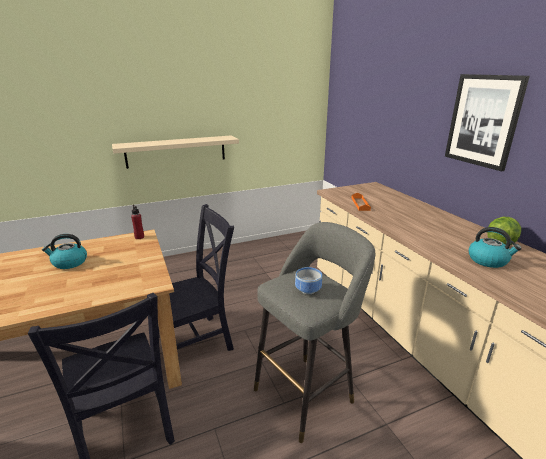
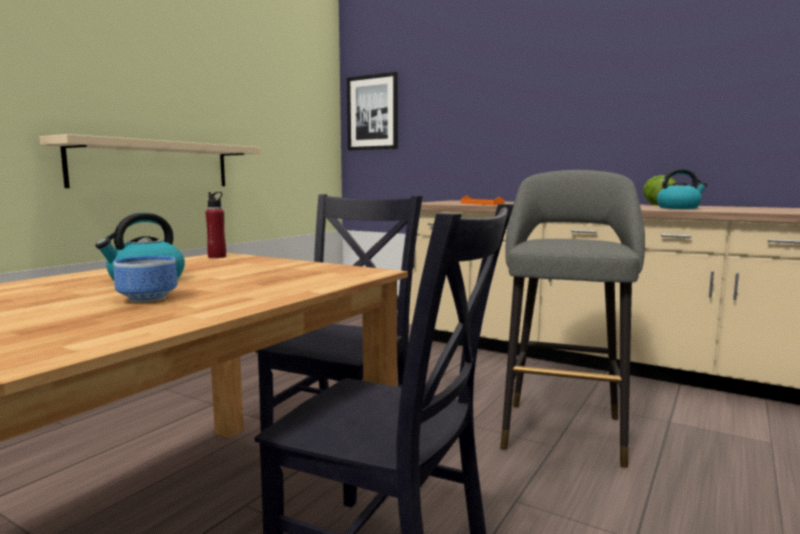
camera: 35 degrees left, 15 degrees down
bowl [295,267,322,294] -> bowl moved to [113,256,178,303]
picture [445,74,530,171] -> picture moved to [347,72,398,150]

